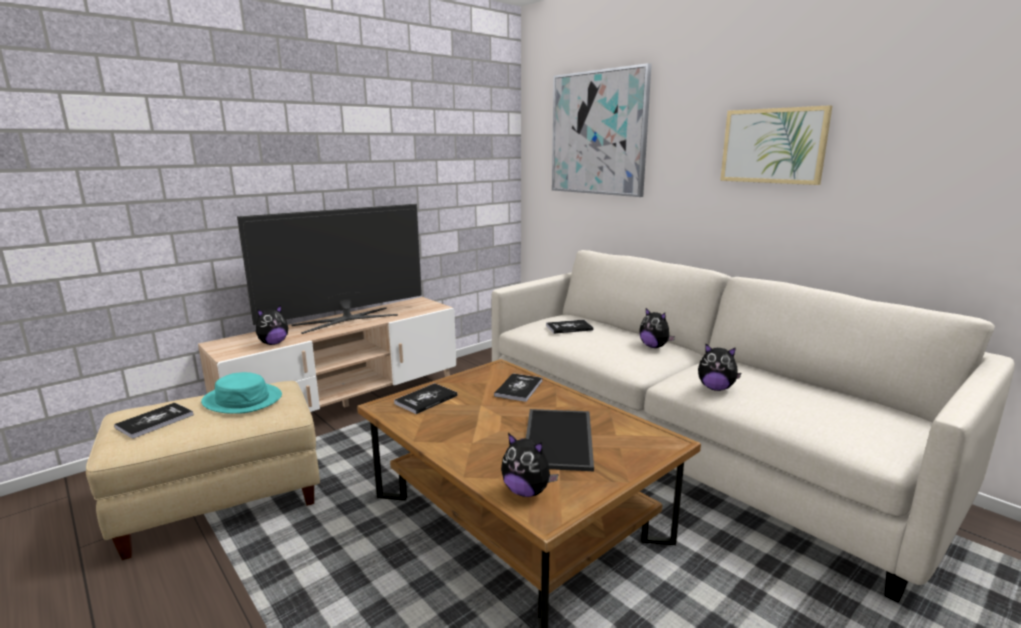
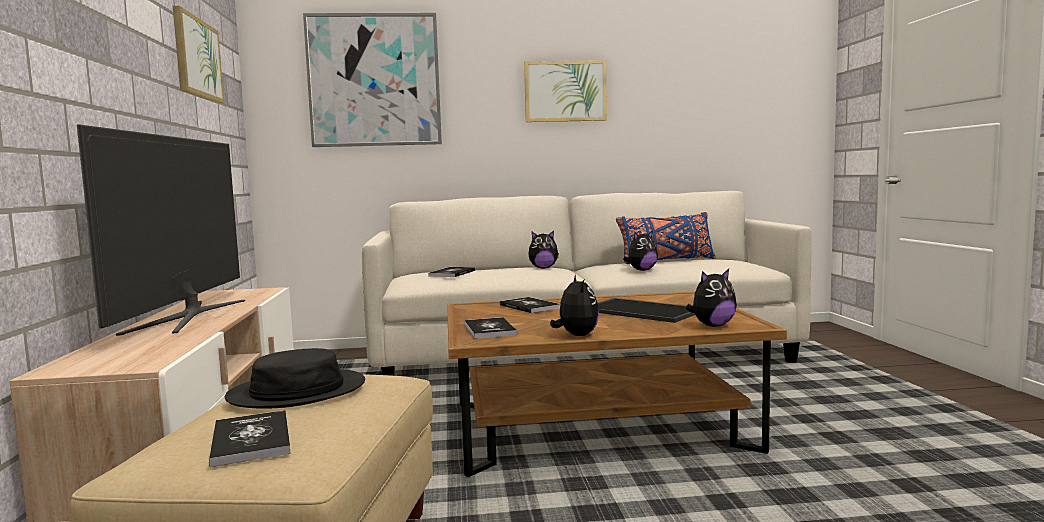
camera: 55 degrees left, 10 degrees down
turquoise hat [201,372,282,414] -> black hat [225,348,365,409]
plush toy [256,305,288,345] -> plush toy moved to [550,275,599,336]
none -> picture [173,6,224,103]
none -> blue pillow [616,212,716,264]

